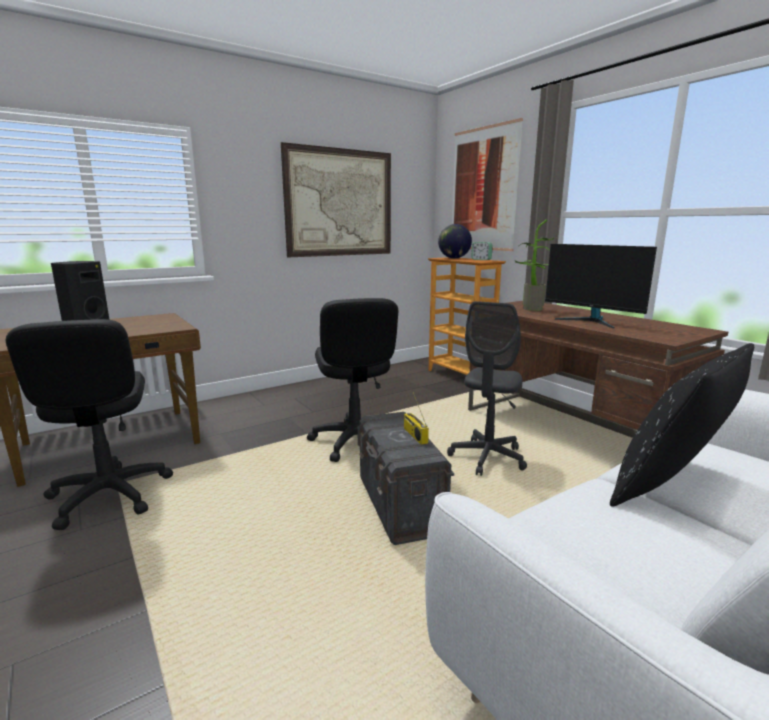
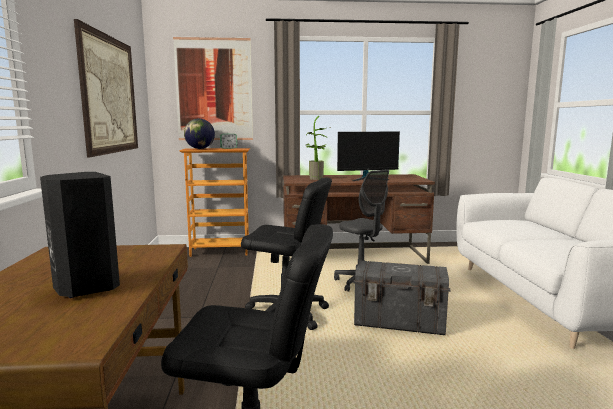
camera: 60 degrees left, 5 degrees down
radio [404,393,429,445] -> none
black pillow [610,343,754,507] -> none

